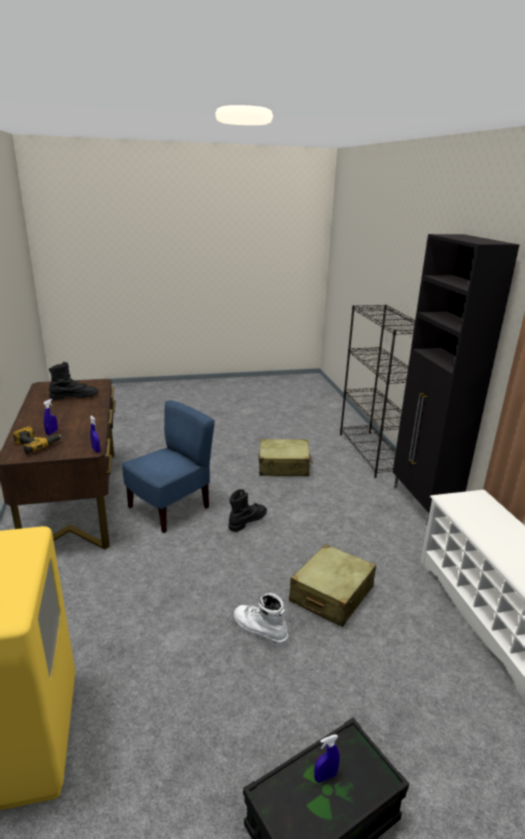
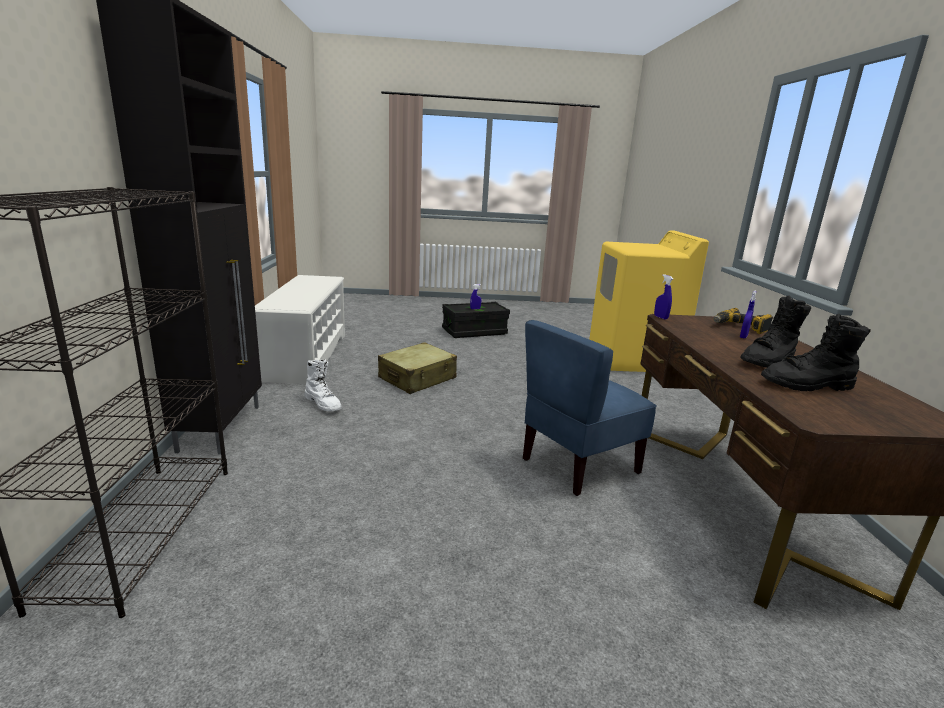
camera: 170 degrees left, 5 degrees down
black boot [229,489,267,532] -> black boot moved to [740,295,811,368]
white boot [234,593,289,647] -> white boot moved to [305,359,342,411]
beige suitcase [258,439,313,476] -> none

